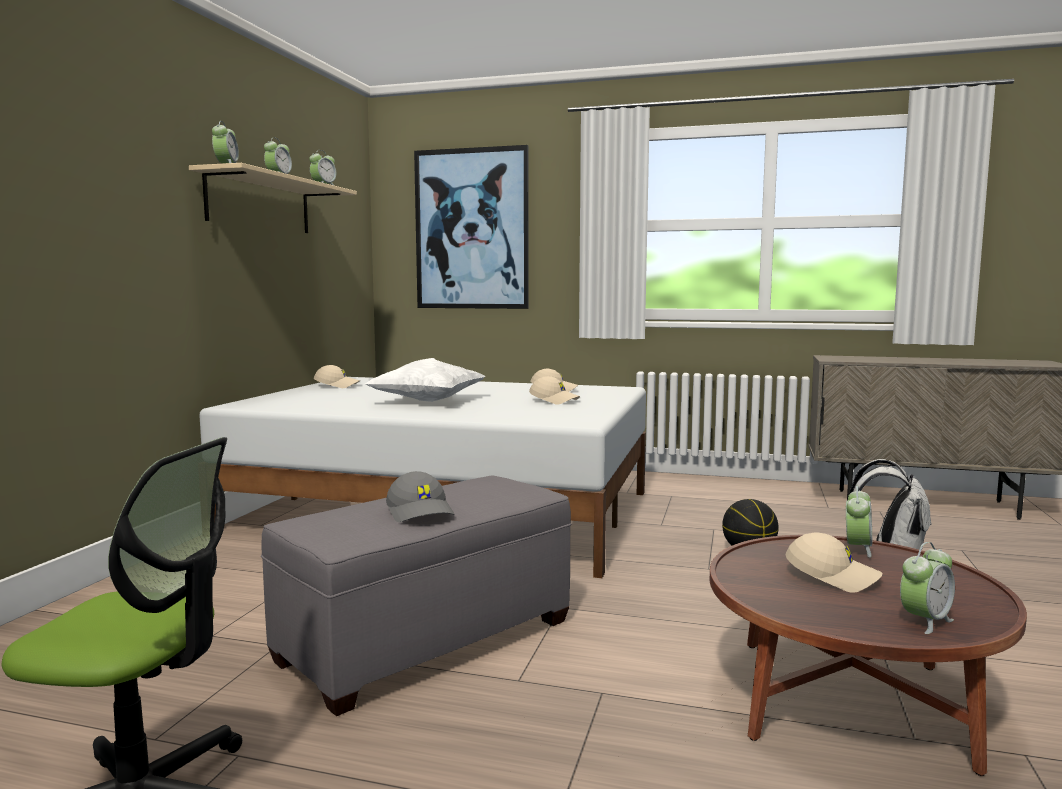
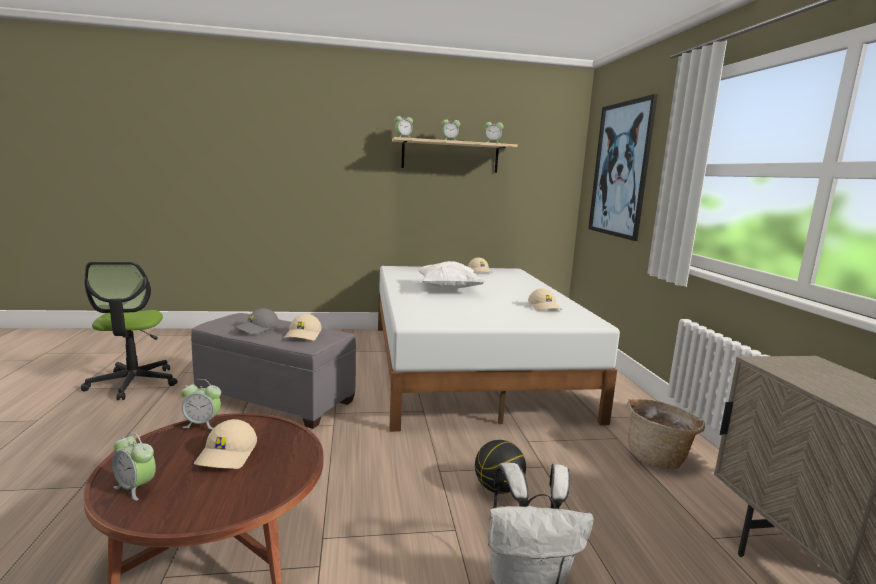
camera: 65 degrees right, 5 degrees up
beige cap [529,376,580,405] -> beige cap moved to [284,314,322,340]
alarm clock [846,486,872,557] -> alarm clock moved to [181,379,221,429]
none -> basket [627,399,705,469]

